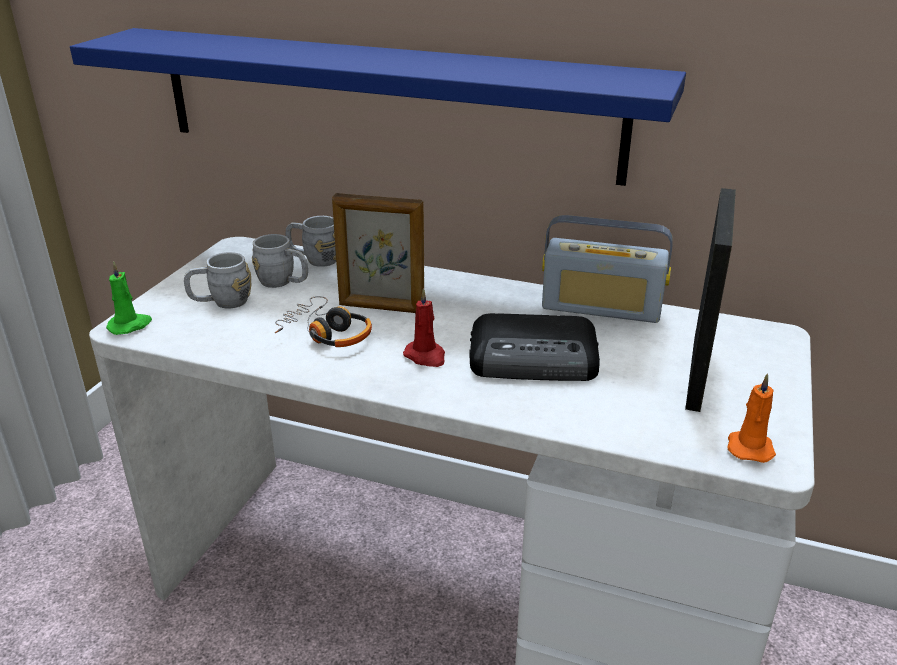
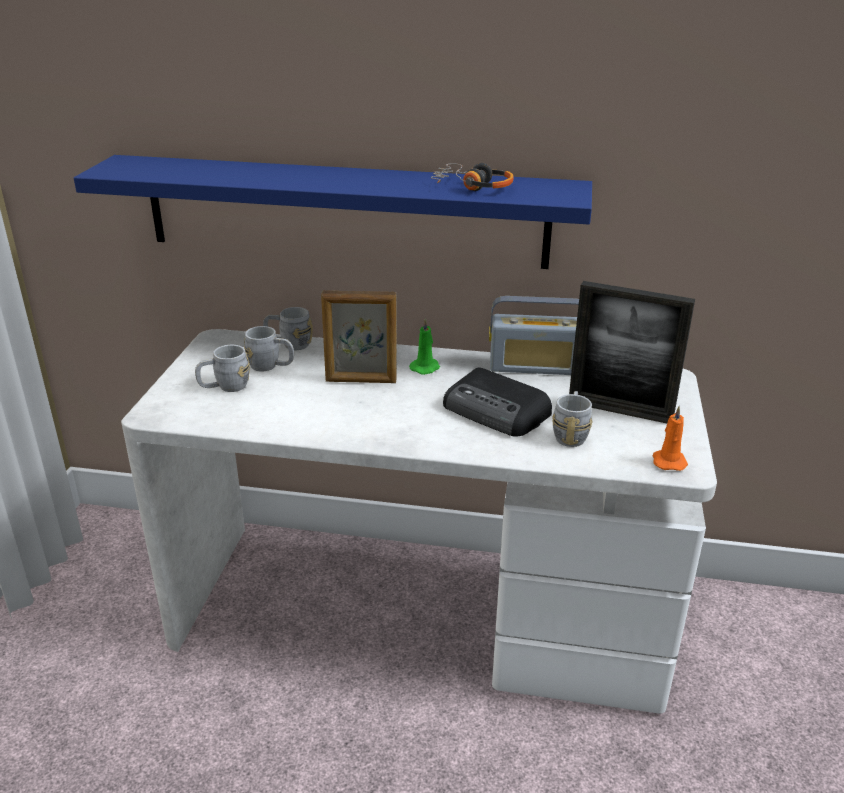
camera: 10 degrees left, 0 degrees up
green candle [106,262,152,335] -> green candle moved to [409,318,440,375]
headphones [275,296,372,347] -> headphones moved to [431,163,514,191]
red candle [403,288,445,367] -> none
radio [469,313,600,381] -> radio turned 45 degrees clockwise [443,368,552,437]
picture frame [685,188,736,412] -> picture frame turned 105 degrees clockwise [569,281,695,423]
none -> grey mug [552,391,593,447]

